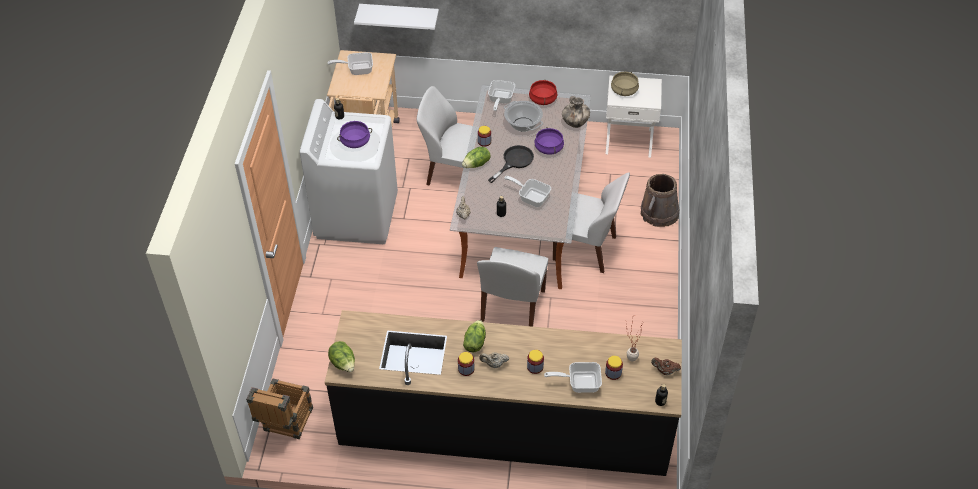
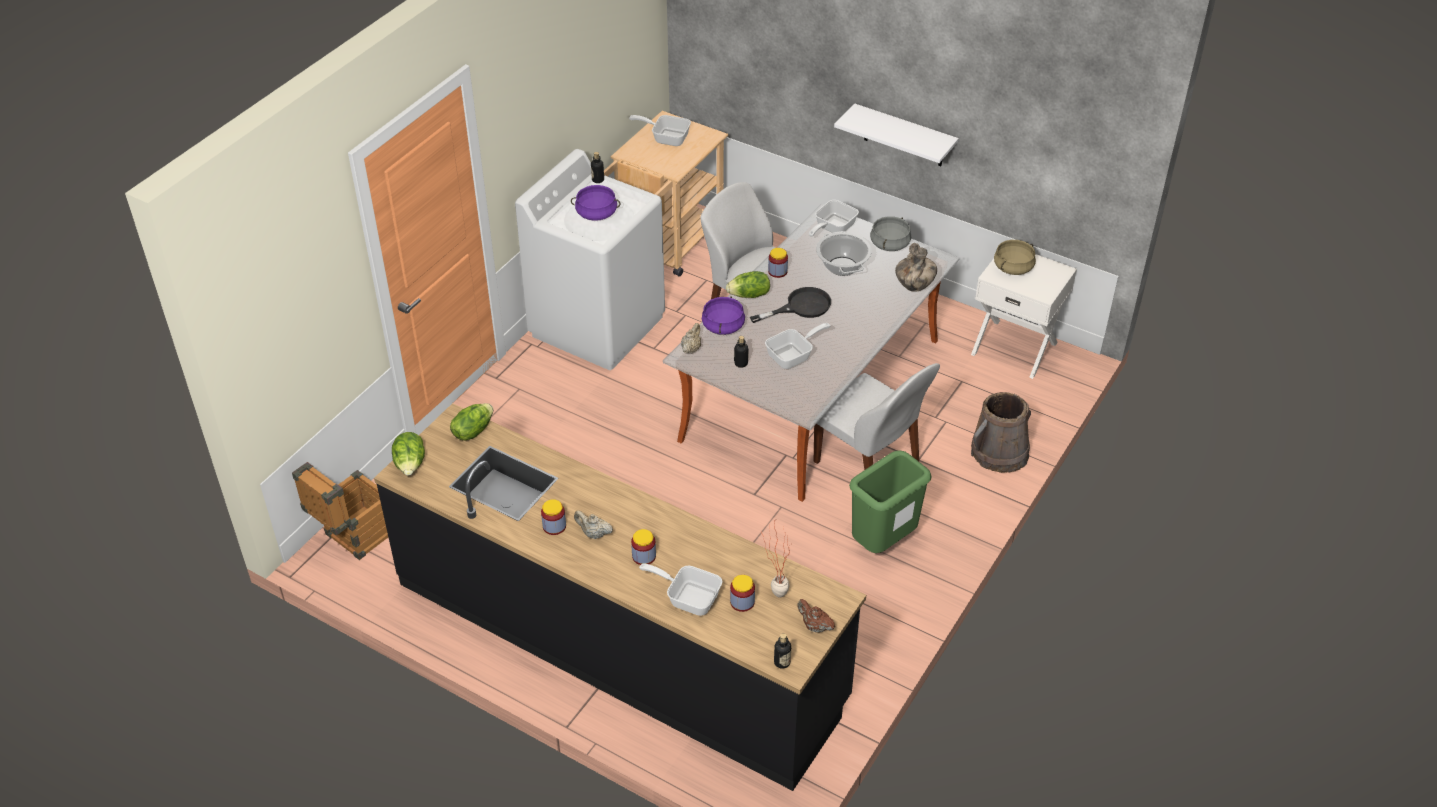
camera: 25 degrees right, 5 degrees down
white shelf [354,4,439,30] -> white shelf moved to [834,103,959,166]
lettuce [463,320,486,352] -> lettuce moved to [450,403,493,440]
white chair [477,247,548,327] -> none
frying pan [504,176,551,207] -> frying pan turned 90 degrees clockwise [765,323,830,369]
red cooking pot [529,80,558,105] -> grey cooking pot [870,216,911,251]
purple cooking pot [535,127,564,155] -> purple cooking pot moved to [702,296,745,335]
none -> green trash can [849,450,932,553]

